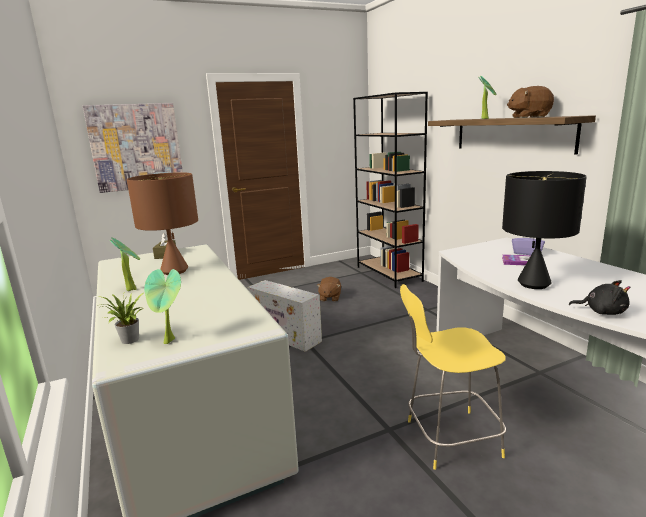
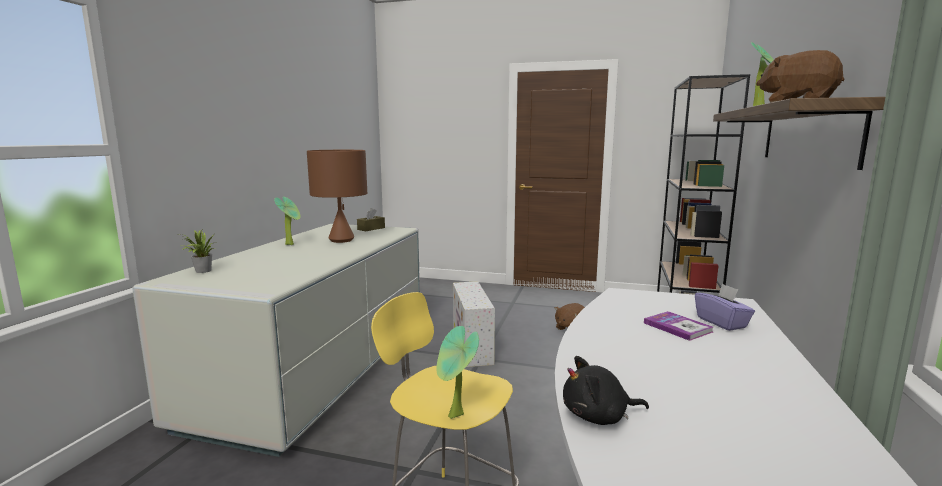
camera: 40 degrees right, 5 degrees down
picture [83,103,183,193] -> none
potted plant [144,269,181,344] -> potted plant moved to [437,326,479,419]
black table lamp [502,171,587,289] -> none
black plush toy [569,280,630,315] -> black plush toy turned 105 degrees clockwise [563,356,649,425]

